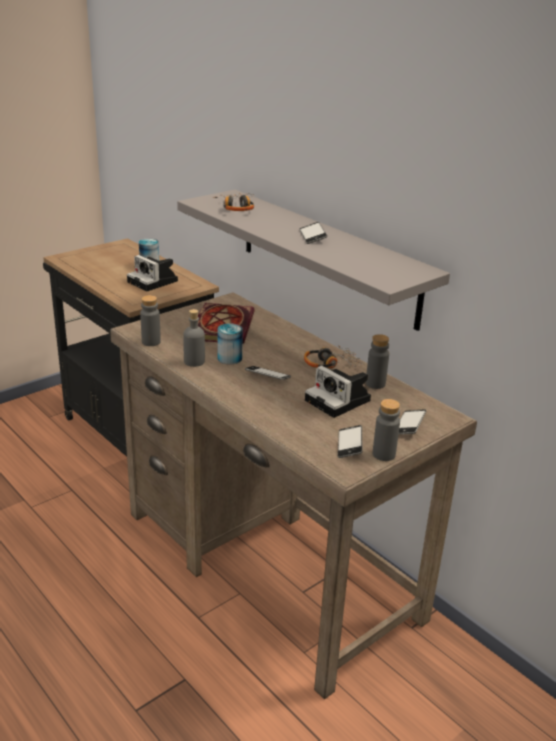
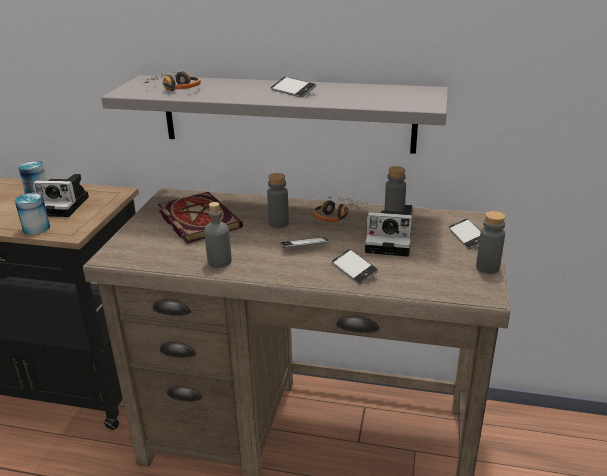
camera: 35 degrees left, 0 degrees up
grey bottle [140,295,161,346] -> grey bottle moved to [267,173,289,228]
can [217,323,243,365] -> can moved to [15,193,50,235]
phone [338,425,362,458] -> phone moved to [332,249,378,284]

